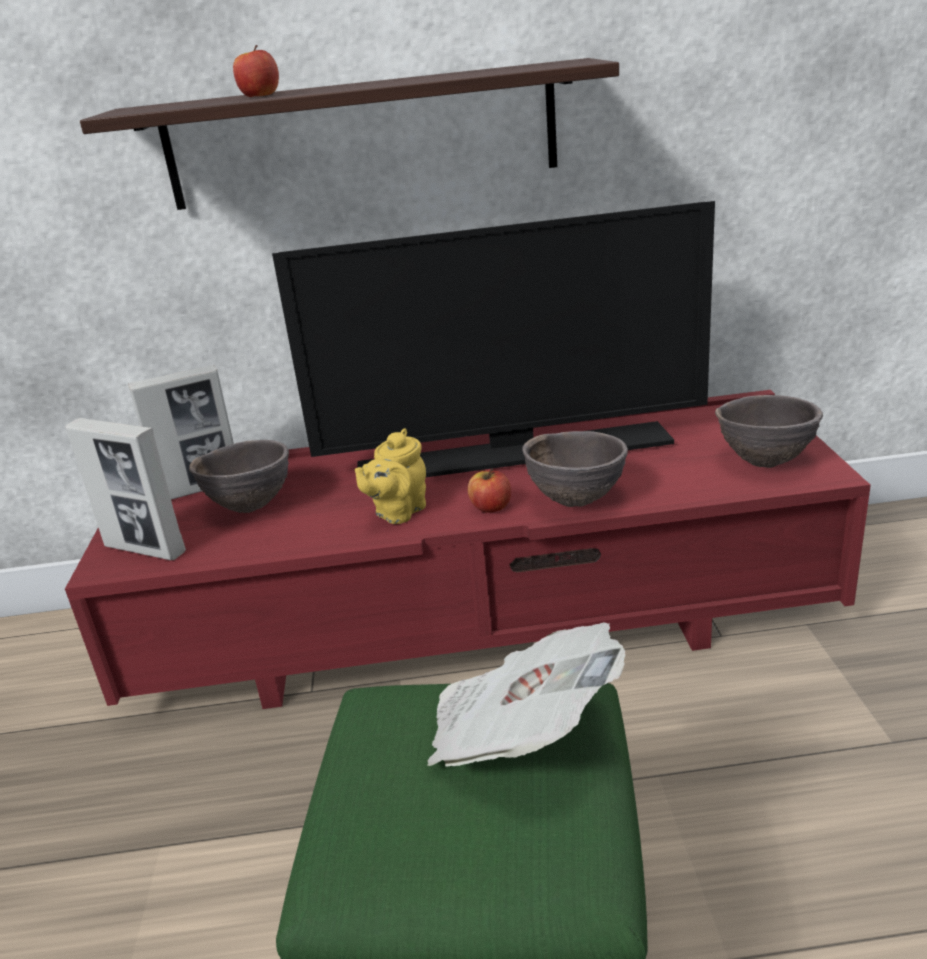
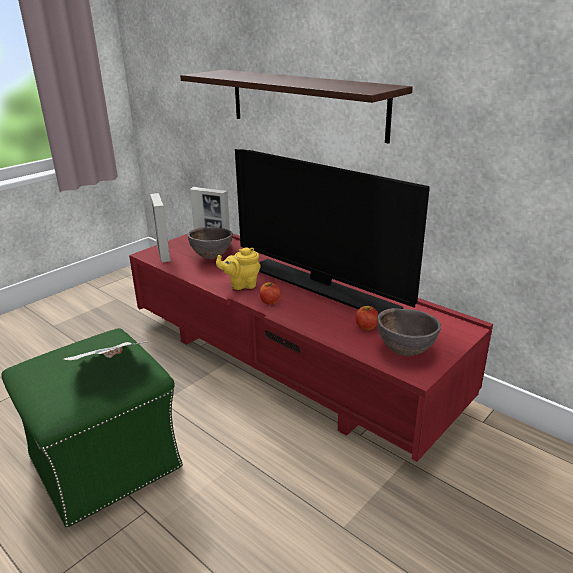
camera: 45 degrees right, 0 degrees up
apple [233,45,279,97] -> apple moved to [356,306,378,330]
brown bowl [522,431,628,507] -> none

